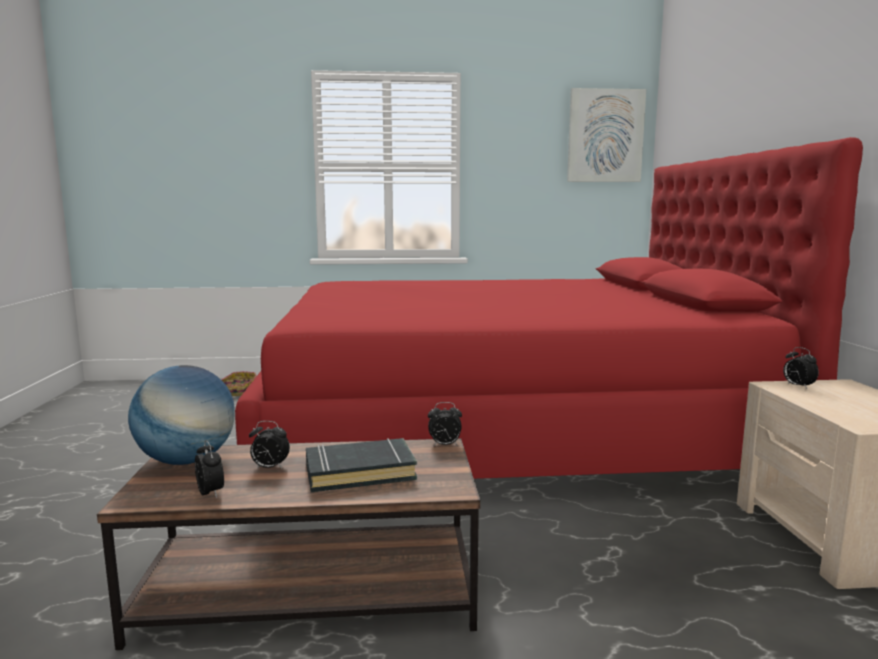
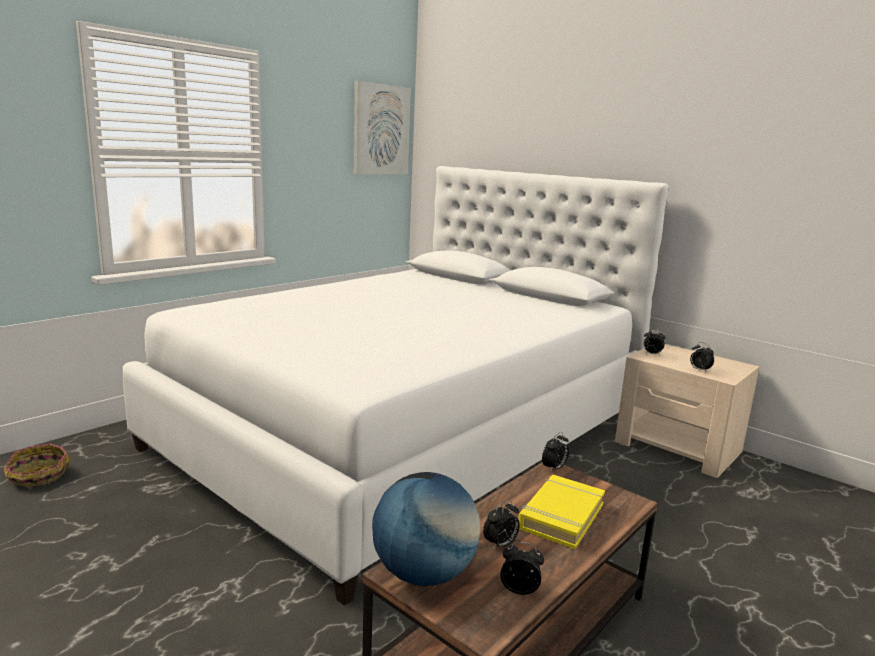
camera: 45 degrees left, 5 degrees up
red bed [235,137,863,479] -> white bed [123,166,669,606]
black book [306,438,417,492] -> yellow book [518,475,605,549]
none -> alarm clock [690,342,714,373]

